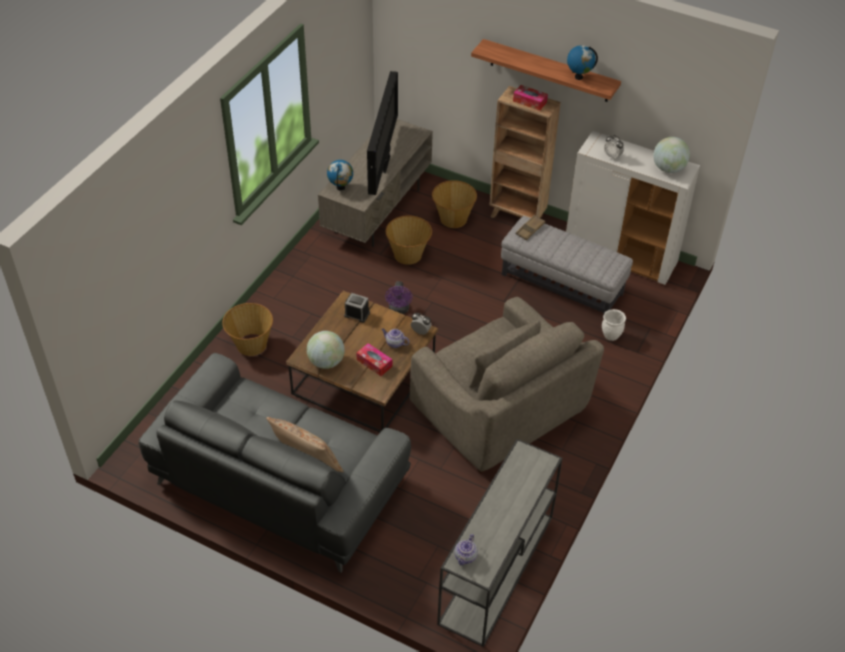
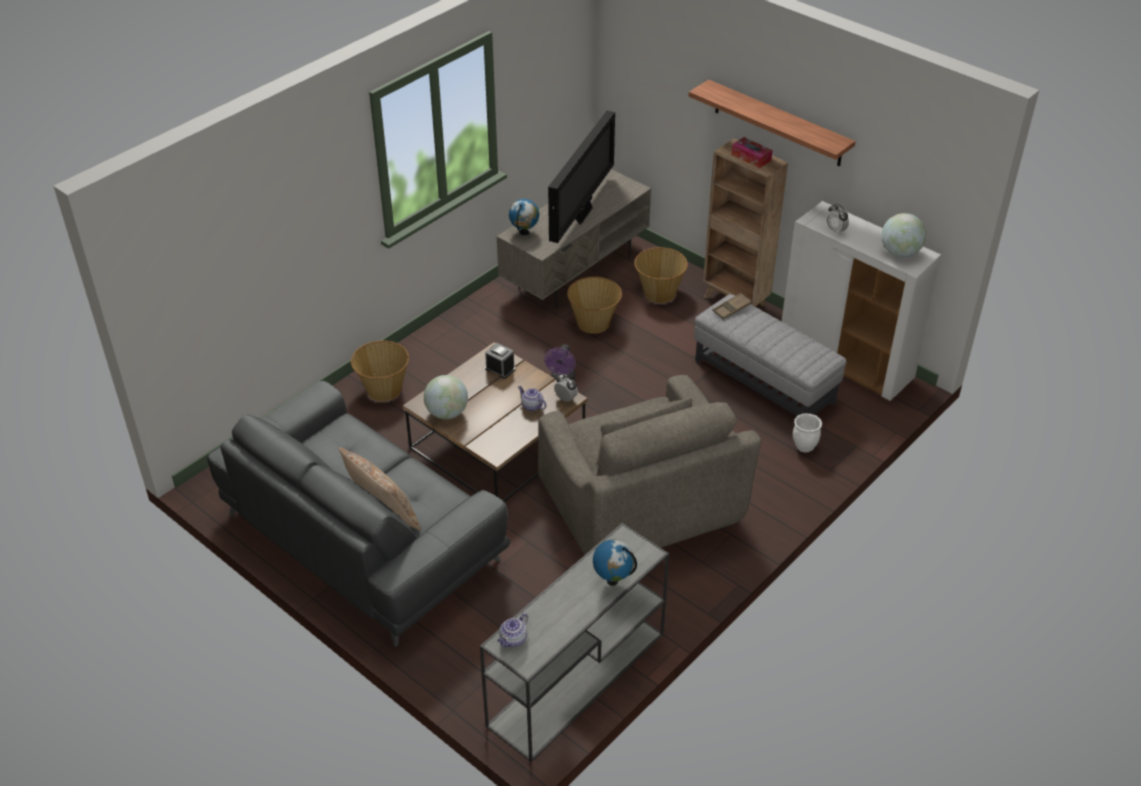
camera: 15 degrees right, 5 degrees down
tissue box [357,343,392,376] -> none
globe [567,45,598,80] -> globe moved to [593,539,637,586]

